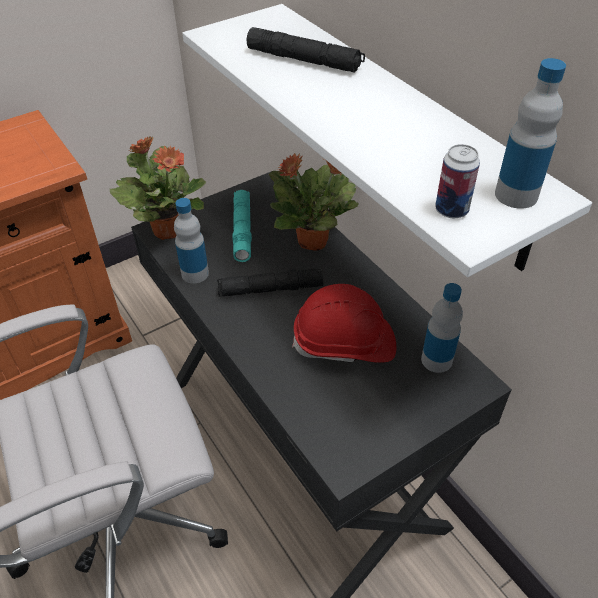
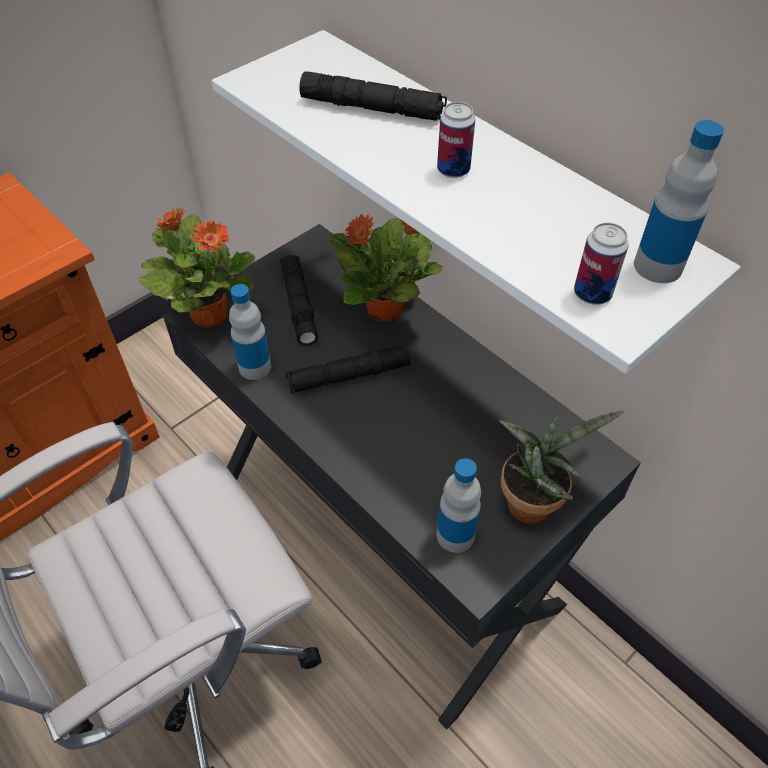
camera: 10 degrees left, 5 degrees up
turquoise flashlight [232,190,252,262] -> black flashlight [280,255,318,346]
red hard hat [292,284,396,363] -> none
bottle [421,283,463,373] -> bottle moved to [437,458,481,553]
none -> can [437,102,475,178]
none -> potted plant [499,411,624,524]

